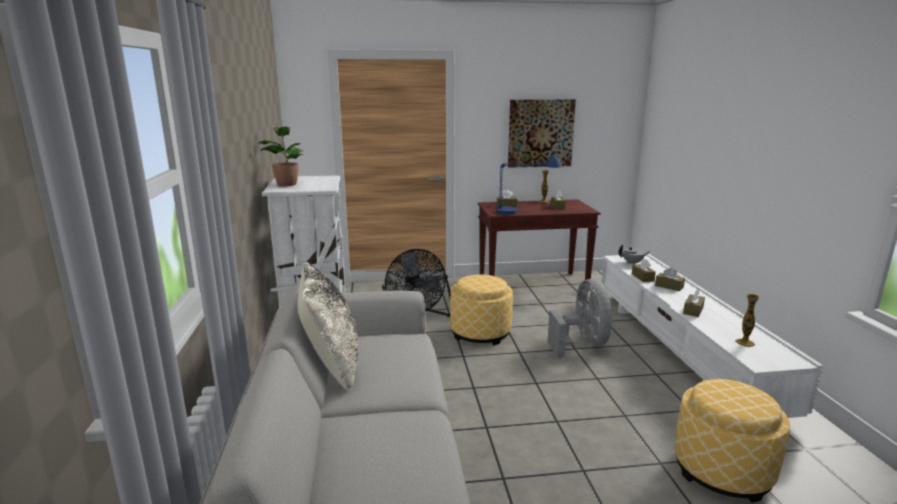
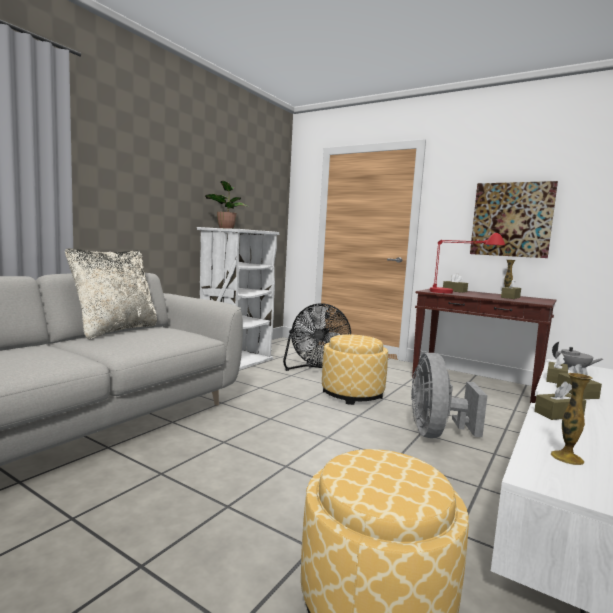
camera: 40 degrees right, 10 degrees down
blue table lamp [496,156,562,215] -> red table lamp [430,233,505,294]
grey fan [548,279,612,358] -> grey fan turned 150 degrees clockwise [411,353,488,438]

